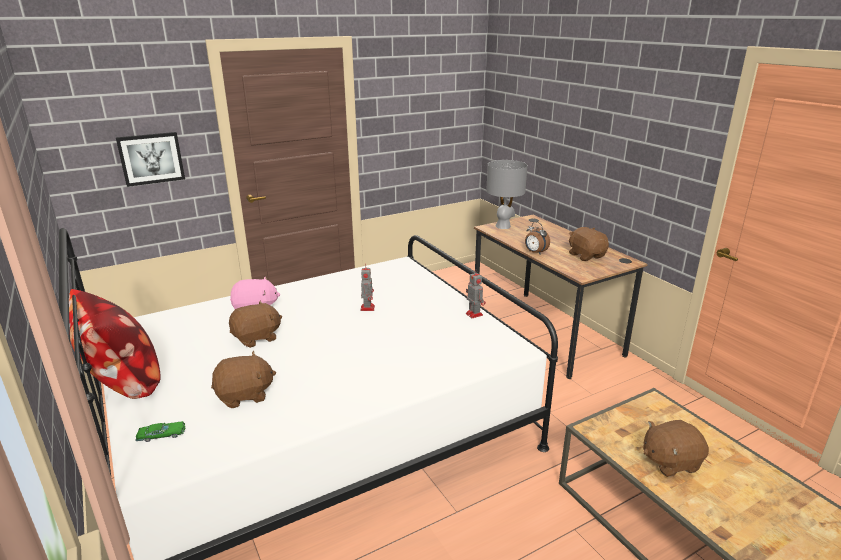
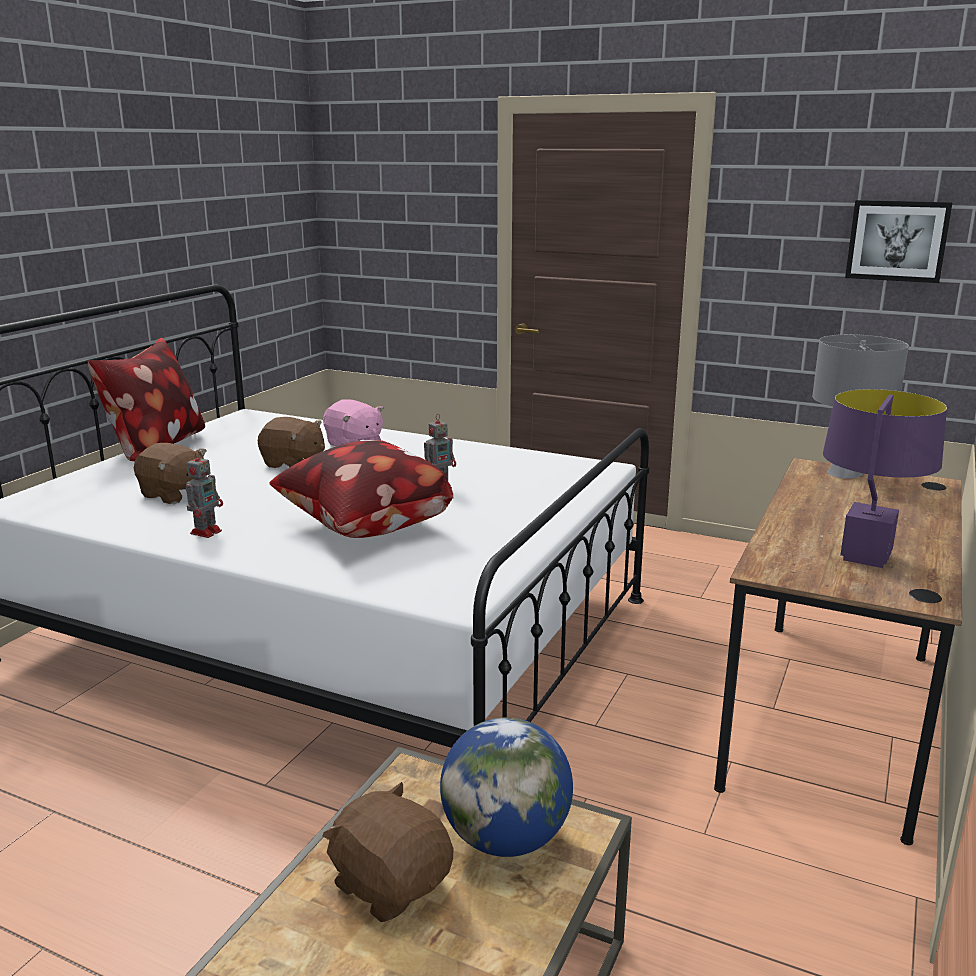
camera: 55 degrees right, 5 degrees down
picture [116,132,185,187] -> picture moved to [845,200,953,283]
green toy car [135,421,185,442] -> none
toy robot [466,269,486,318] -> toy robot moved to [186,450,223,538]
alarm clock [525,222,550,255] -> none
brown plush toy [569,227,609,261] -> purple table lamp [823,389,947,568]
none -> pillow [269,440,453,538]
none -> globe [440,717,573,857]

